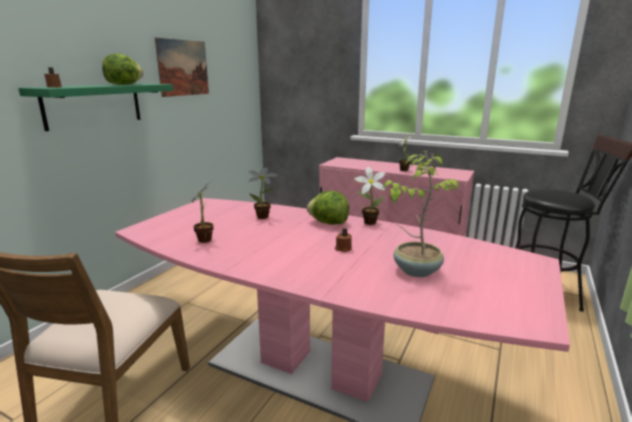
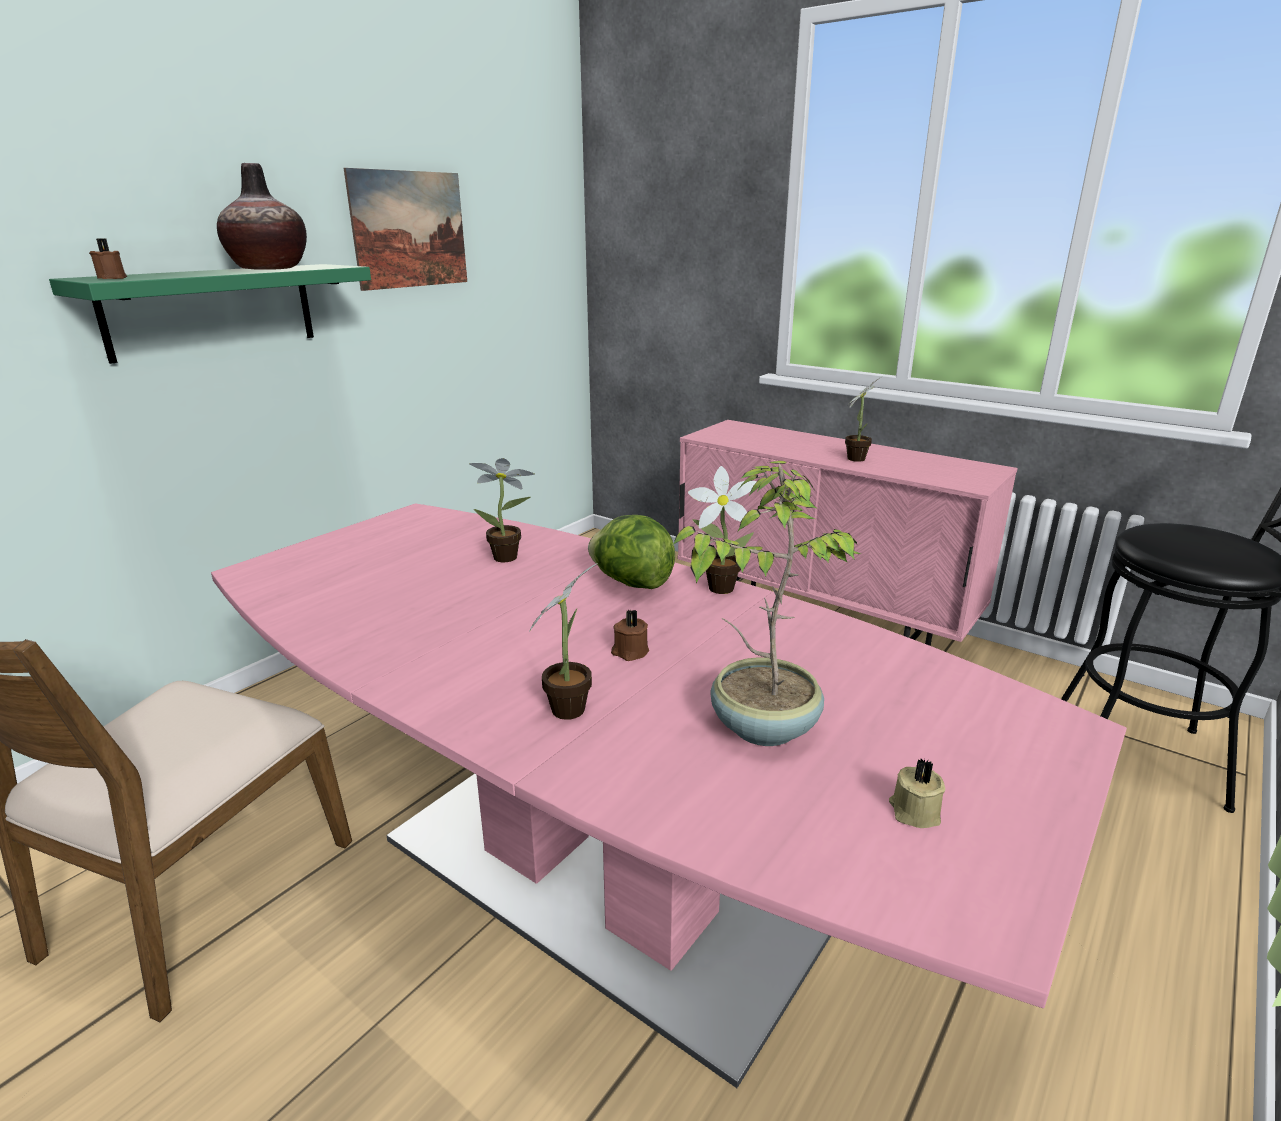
camera: 10 degrees right, 5 degrees up
lettuce [102,53,143,85] -> vase [217,163,307,270]
potted plant [190,182,214,243] -> potted plant moved to [529,563,598,720]
none -> beige candle [889,758,945,828]

